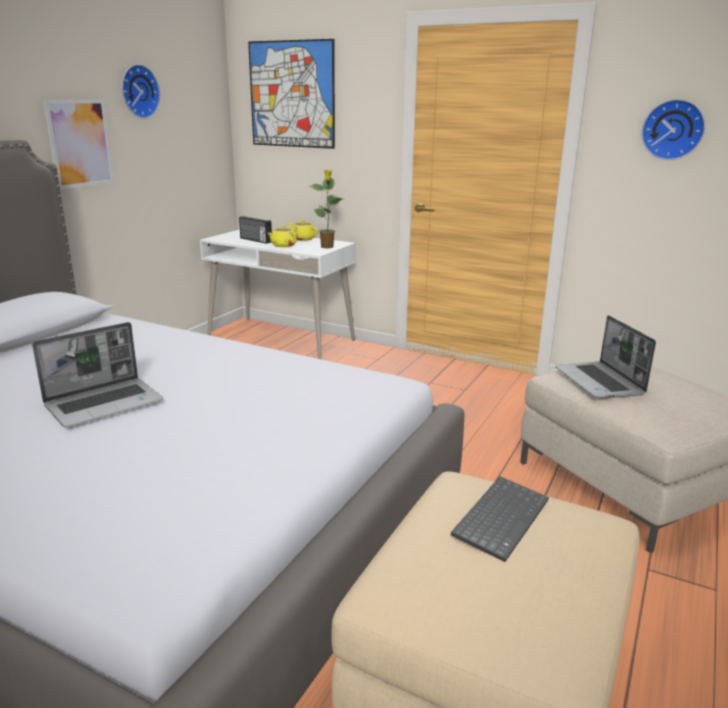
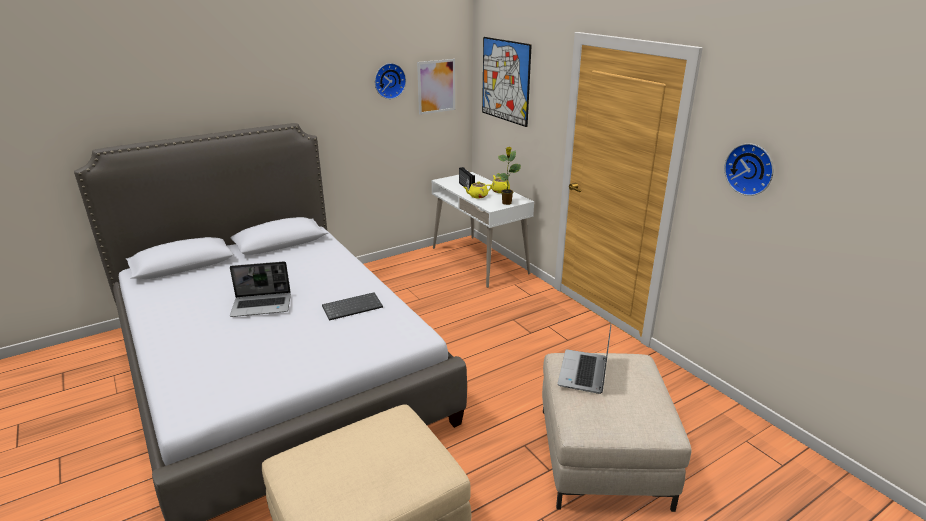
camera: 30 degrees right, 5 degrees up
picture [43,99,114,190] -> picture moved to [417,59,455,115]
keyboard [451,476,549,562] -> keyboard moved to [322,292,383,321]

